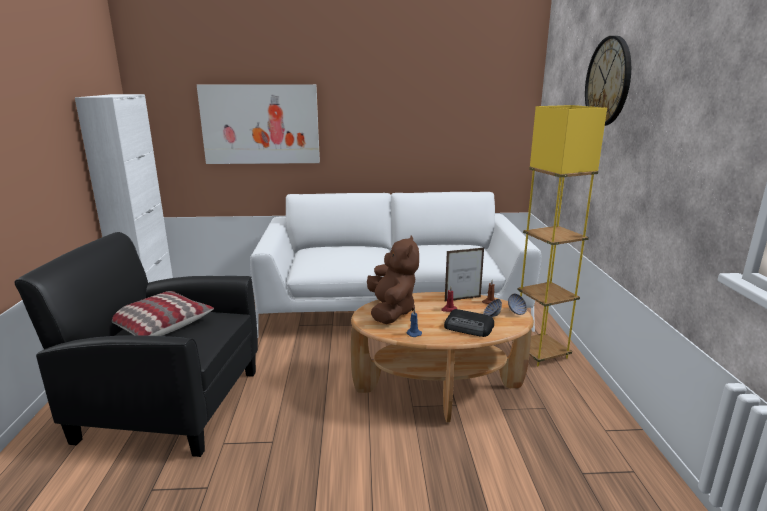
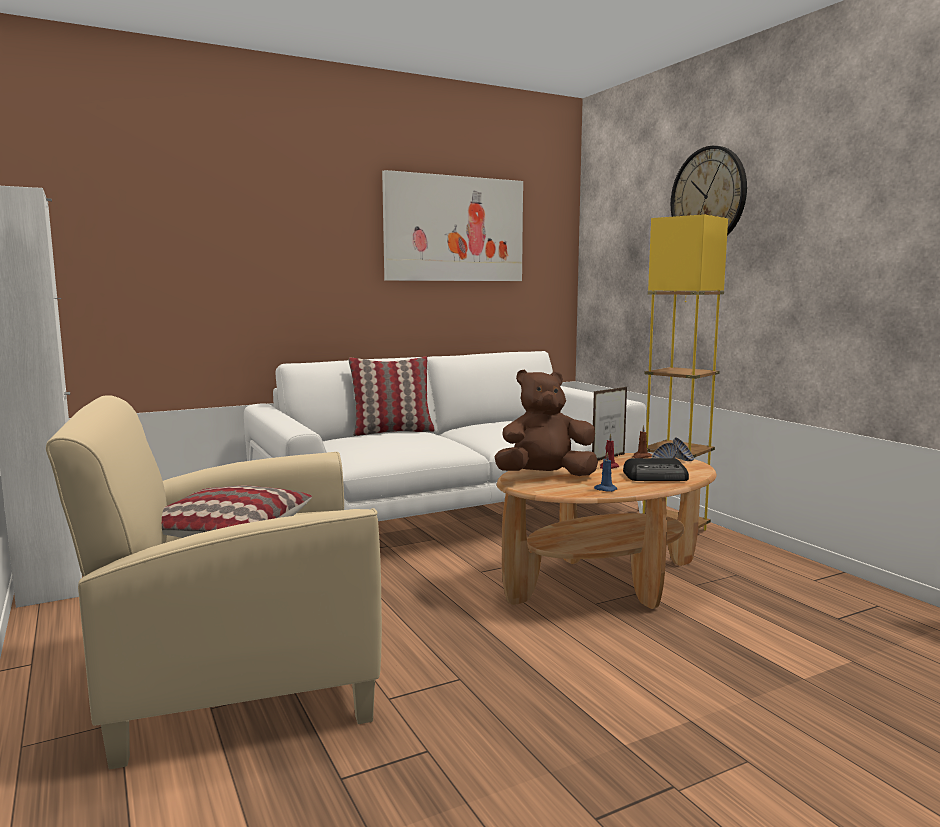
camera: 25 degrees left, 10 degrees down
black armchair [15,232,258,457] -> beige armchair [46,395,382,769]
picture [197,84,320,164] -> picture moved to [382,170,523,281]
brown plush toy [367,236,419,324] -> brown plush toy turned 75 degrees counterclockwise [494,370,598,476]
none -> pillow [349,356,435,436]

